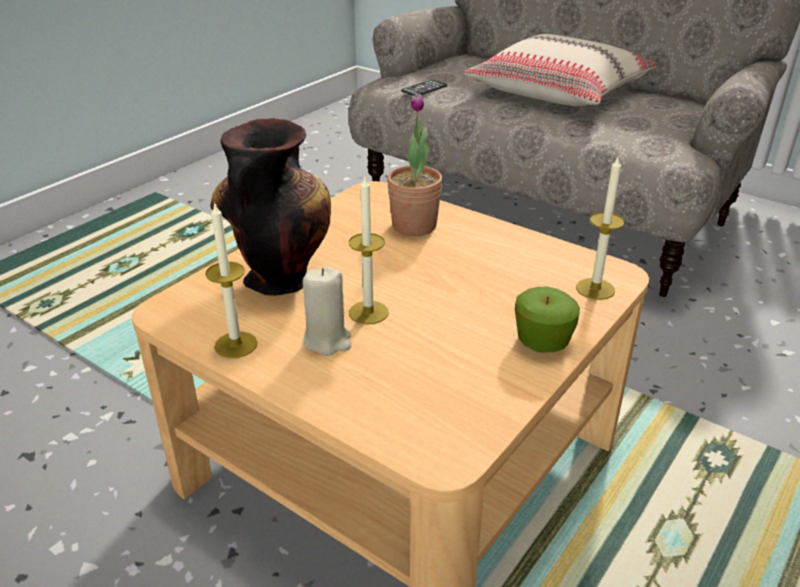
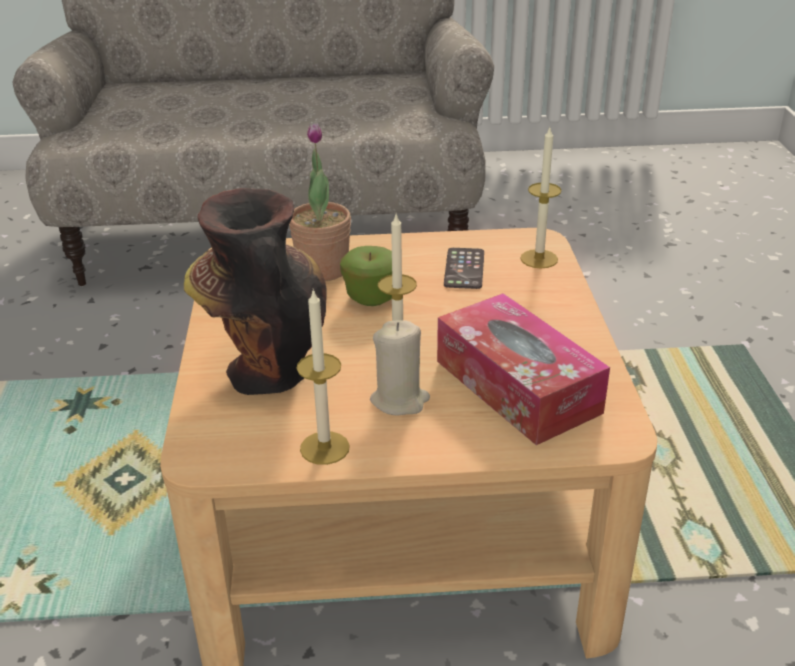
camera: 40 degrees left, 0 degrees up
phone [401,80,447,96] -> phone moved to [444,248,484,289]
beige pillow [463,34,657,106] -> none
apple [515,287,580,353] -> apple moved to [340,246,392,306]
none -> tissue box [437,293,610,445]

